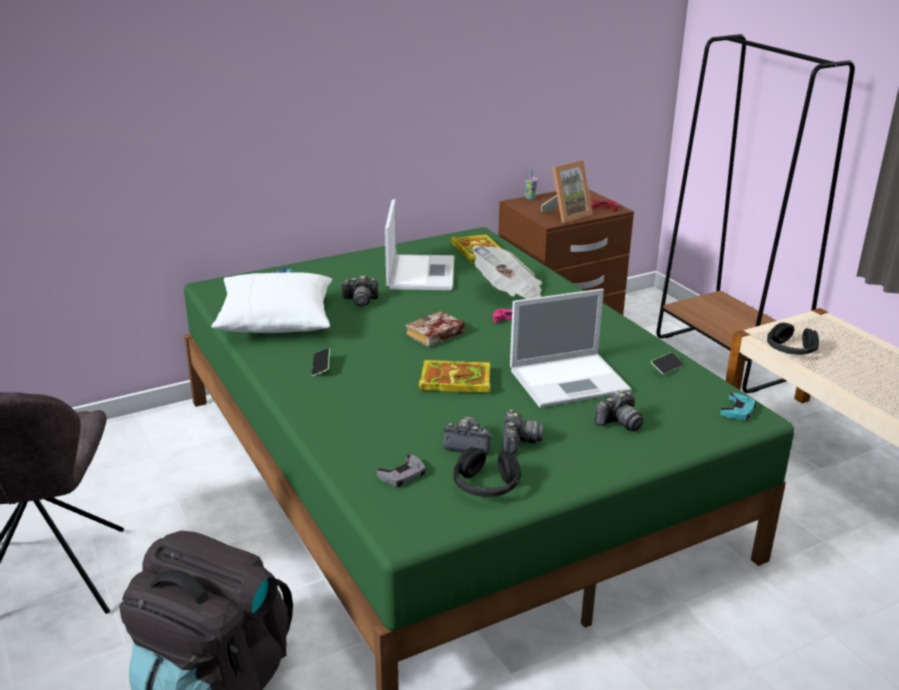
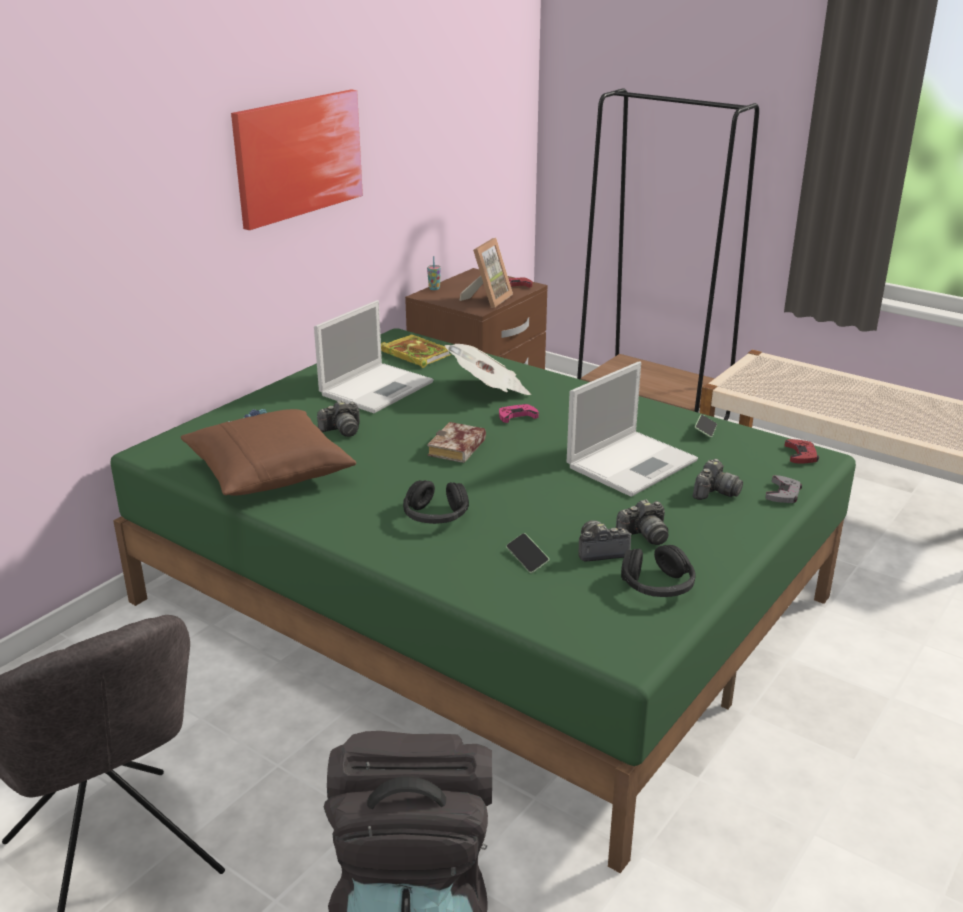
camera: 25 degrees left, 0 degrees up
white pillow [211,268,332,333] -> brown pillow [181,409,356,496]
phone [311,348,330,376] -> phone moved to [506,533,549,573]
grey game controller [377,454,426,487] -> grey game controller moved to [765,475,802,503]
laptop [385,199,454,291] -> laptop turned 60 degrees clockwise [314,300,433,413]
book [419,360,490,394] -> none
camera [503,409,543,453] -> camera turned 90 degrees clockwise [616,499,668,545]
turquoise game controller [720,393,757,420] -> red game controller [784,439,819,464]
black headphones [767,323,819,355] -> black headphones moved to [403,480,469,524]
none -> picture [231,89,363,230]

